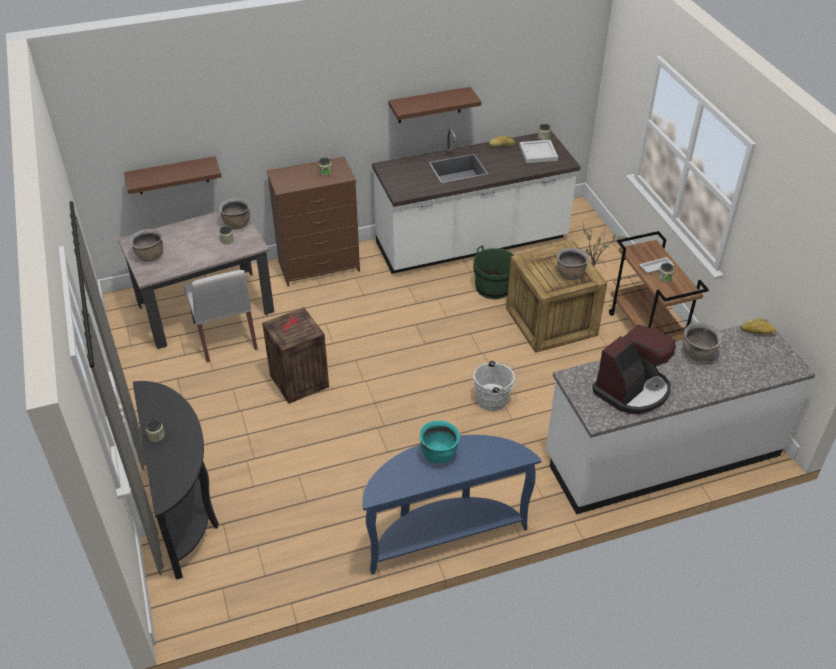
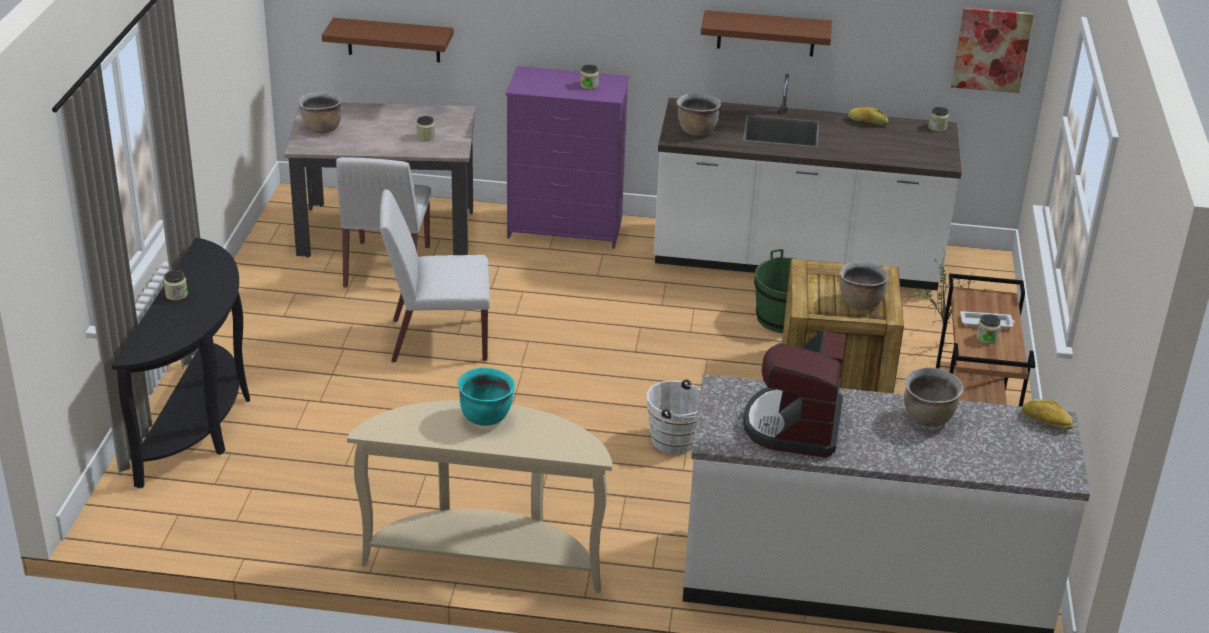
camera: 25 degrees right, 10 degrees down
brown cooking pot [219,198,250,229] -> brown cooking pot moved to [677,93,721,136]
crate [262,307,329,404] -> white chair [380,189,490,363]
brown dresser [266,157,360,286] -> purple dresser [506,66,629,249]
blue console table [362,435,541,575] -> beige console table [347,400,612,593]
white tray [519,140,558,163] -> none
coffee machine [592,325,676,414] -> coffee machine turned 120 degrees clockwise [743,330,846,458]
none -> picture [951,7,1034,93]

